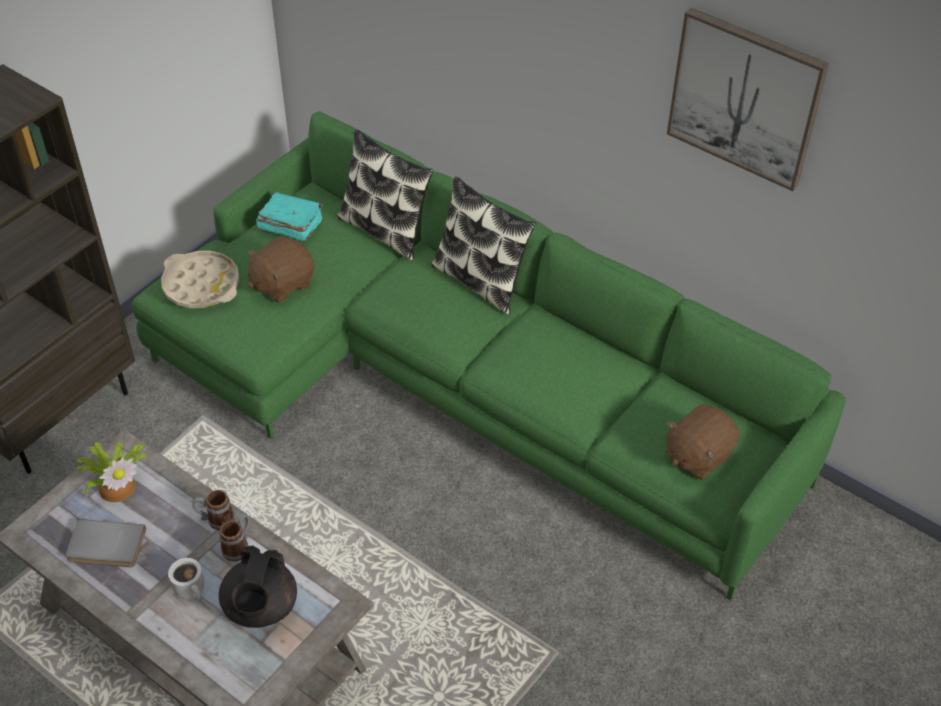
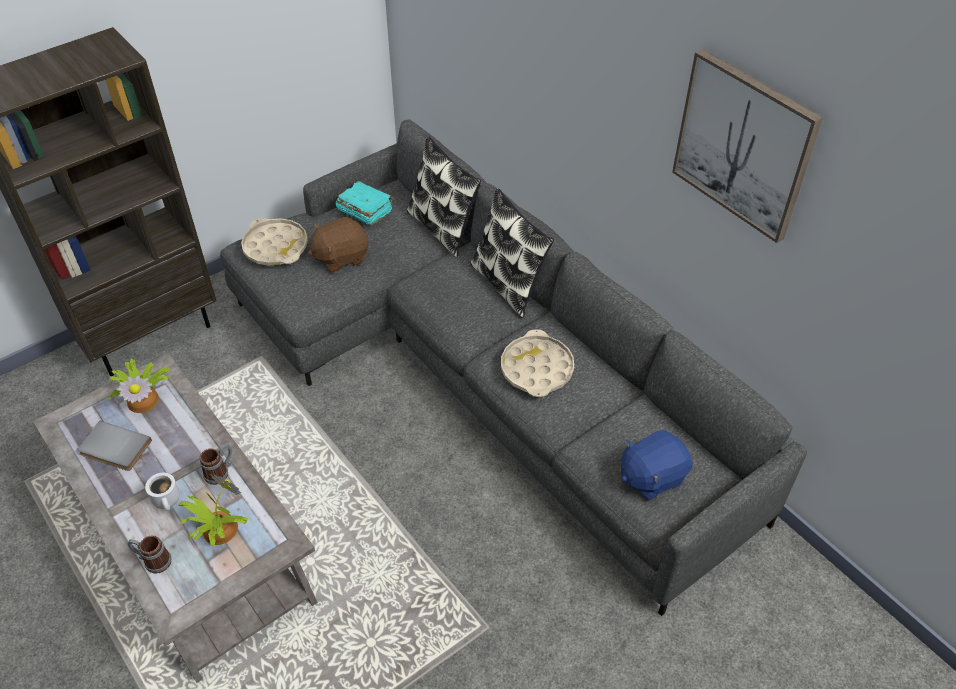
camera: 15 degrees right, 0 degrees up
green sofa [132,111,846,600] -> grey sofa [220,120,807,616]
mug [192,490,235,530] -> mug moved to [127,536,172,574]
black teapot [219,545,297,628] -> potted plant [178,474,248,545]
brown plush toy [666,404,740,480] -> blue plush toy [621,430,693,500]
none -> beige tray [501,330,574,397]

